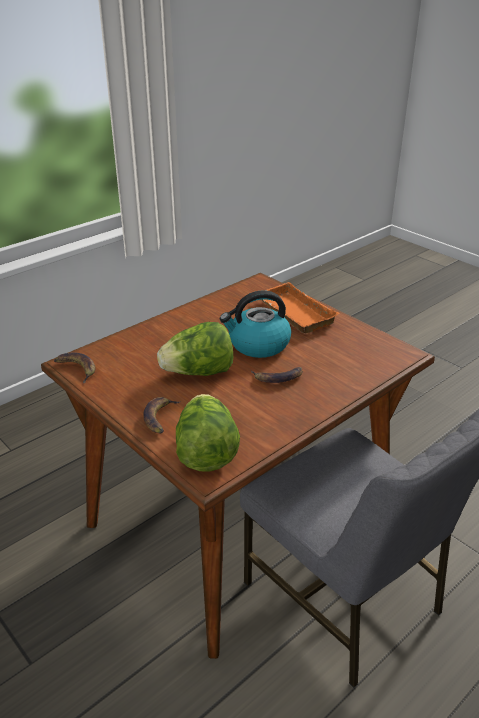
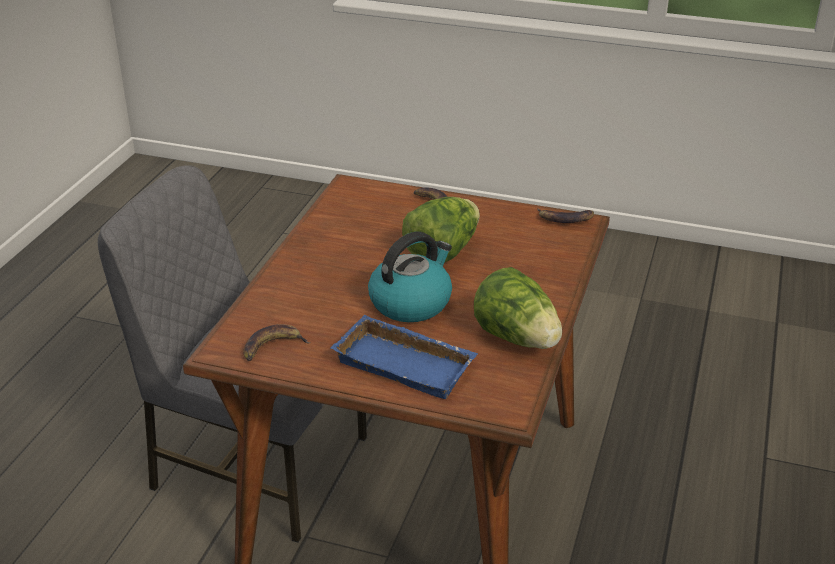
camera: 150 degrees right, 0 degrees up
lettuce [176,394,240,472] -> lettuce moved to [474,267,562,349]
banana [251,367,303,383] -> banana moved to [243,324,311,361]
orange tray [262,282,340,334] -> blue tray [331,315,478,399]

